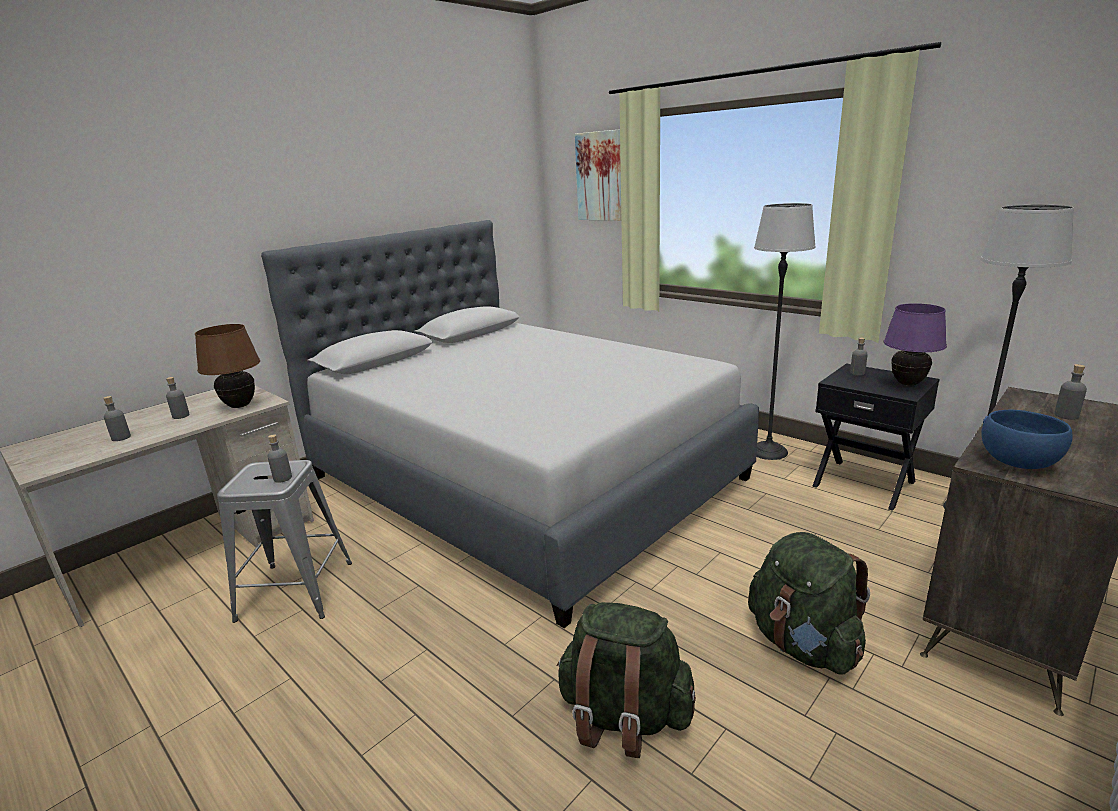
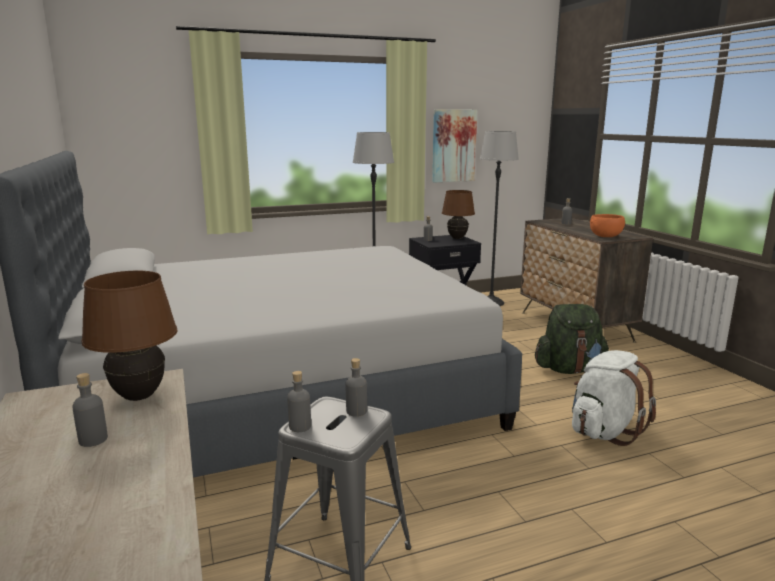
camera: 65 degrees left, 5 degrees down
grey bottle [103,396,131,441] -> grey bottle moved to [287,371,311,432]
green backpack [556,602,696,758] -> white backpack [572,350,656,446]
picture [575,130,621,221] -> picture moved to [432,109,477,182]
purple table lamp [884,303,947,386] -> brown table lamp [442,190,475,239]
blue bowl [981,410,1073,469] -> orange bowl [590,214,625,237]

